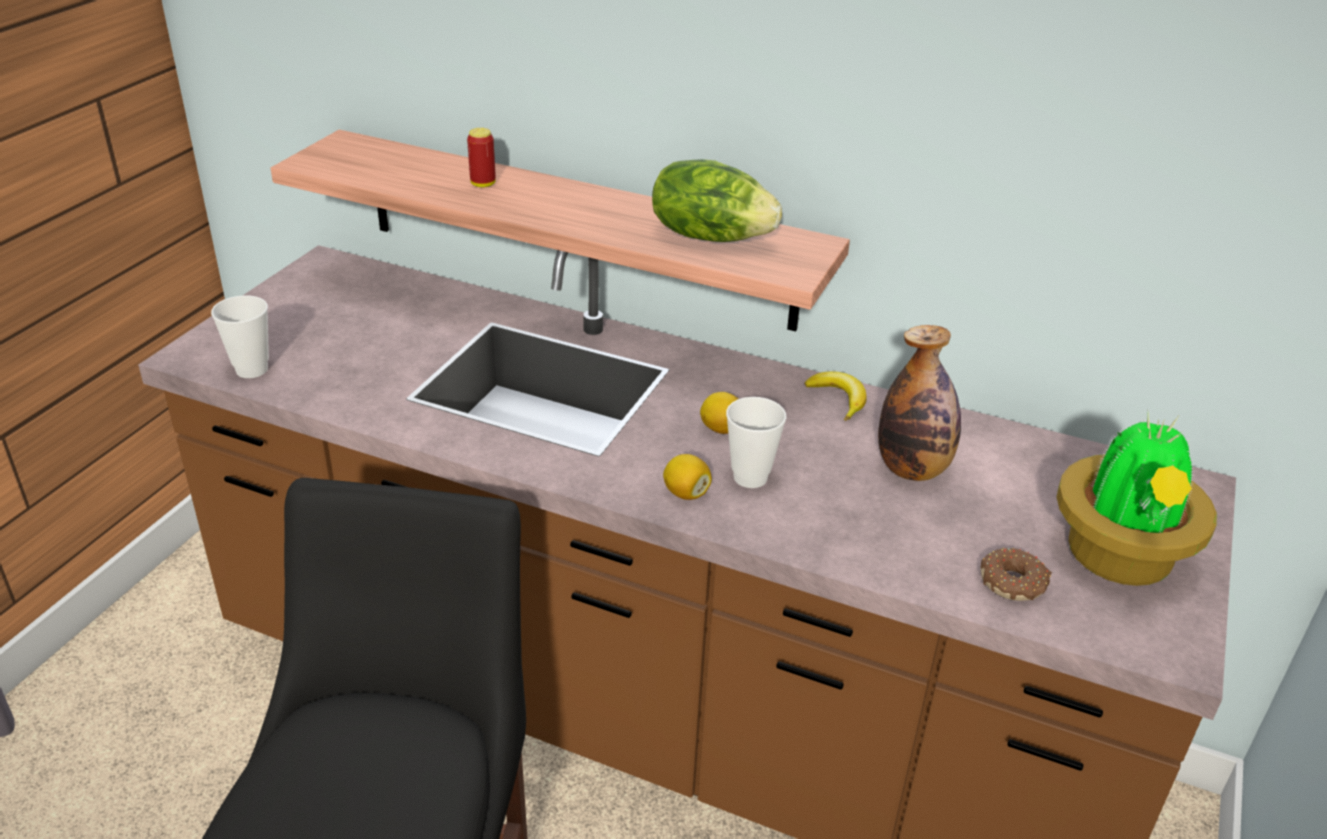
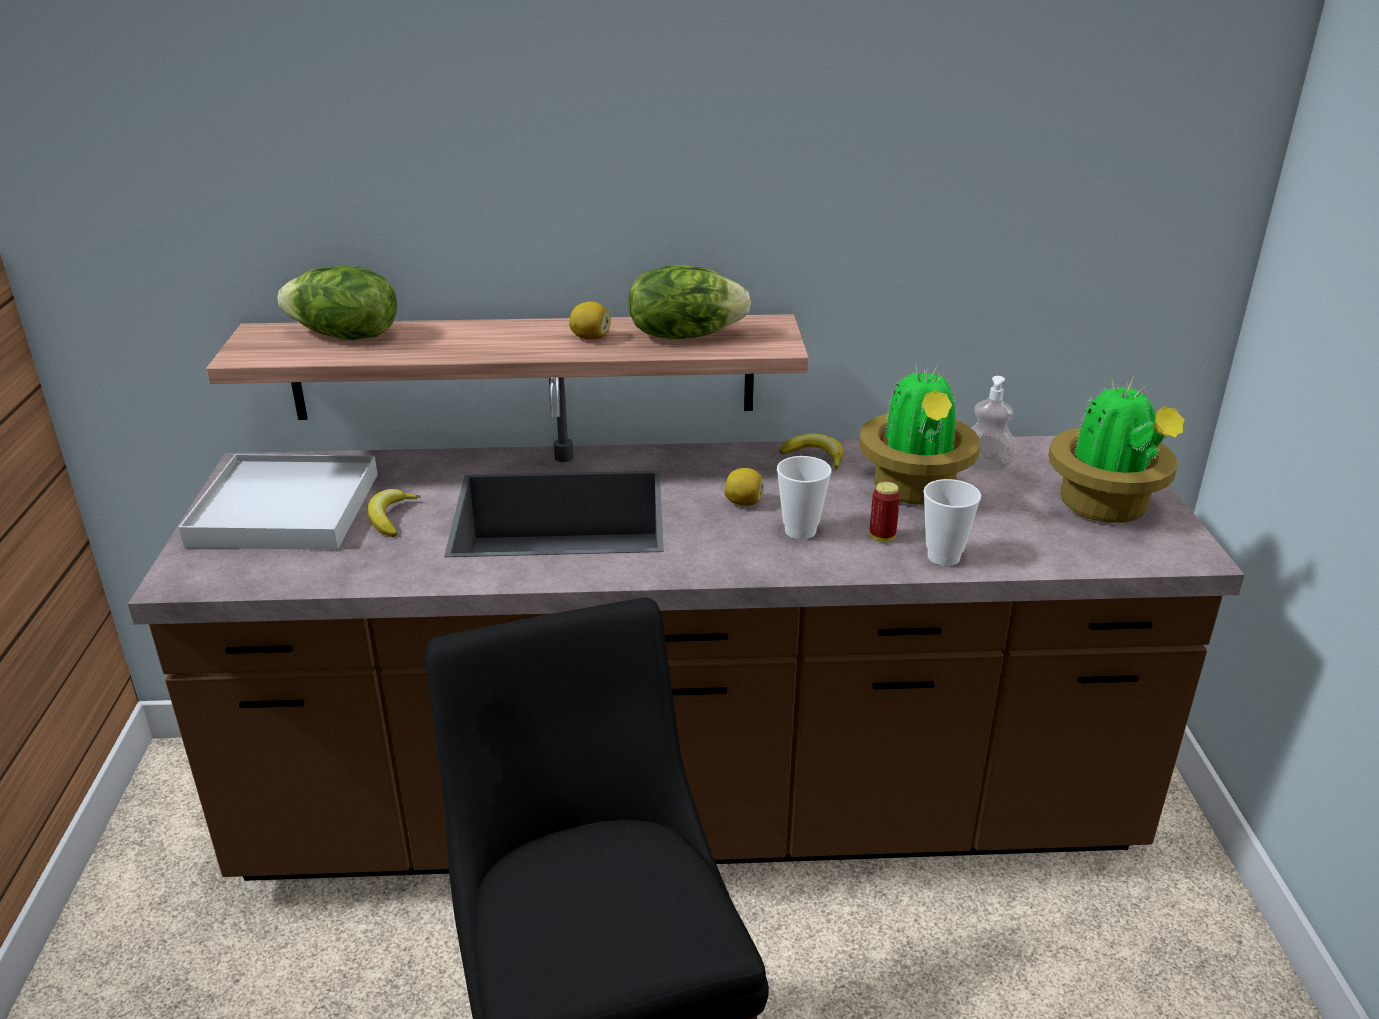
camera: 25 degrees left, 5 degrees down
cup [211,295,269,378] -> cup moved to [923,479,981,566]
can [467,128,496,188] -> can moved to [870,482,900,542]
lemon [663,454,712,500] -> lemon moved to [569,301,611,340]
bottle [878,325,961,481] -> potted plant [859,362,980,505]
donut [981,548,1052,601] -> none
none -> white tray [178,454,378,550]
none -> lettuce [278,266,397,340]
none -> banana [368,489,421,537]
none -> soap dispenser [971,376,1017,471]

